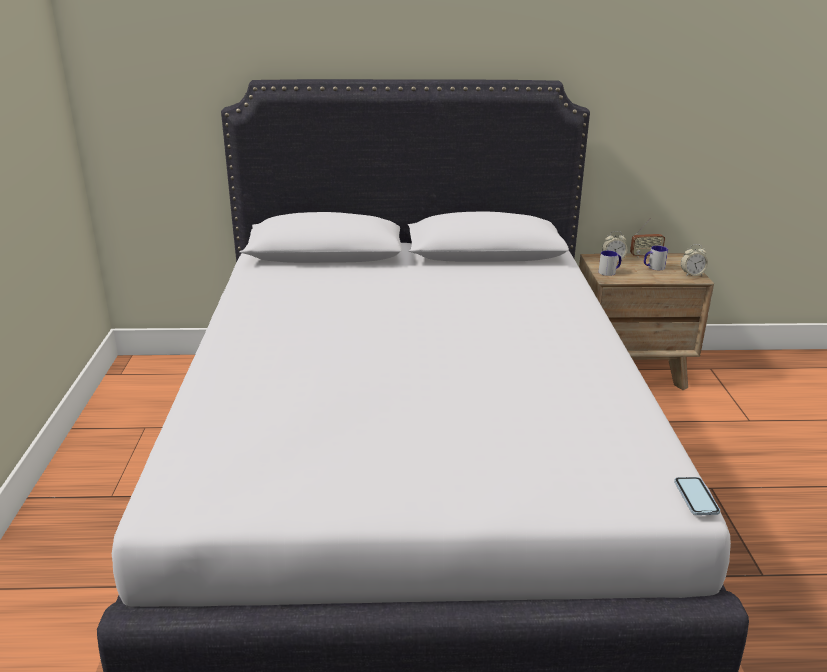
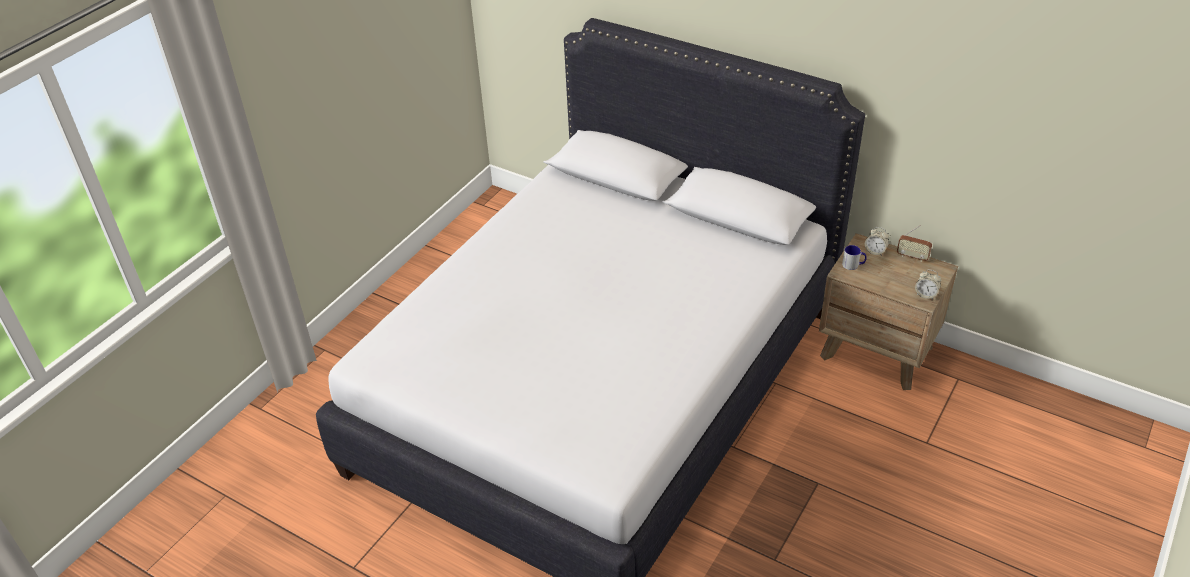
camera: 35 degrees right, 15 degrees up
mug [644,246,668,270] -> none
phone [674,477,720,515] -> none

